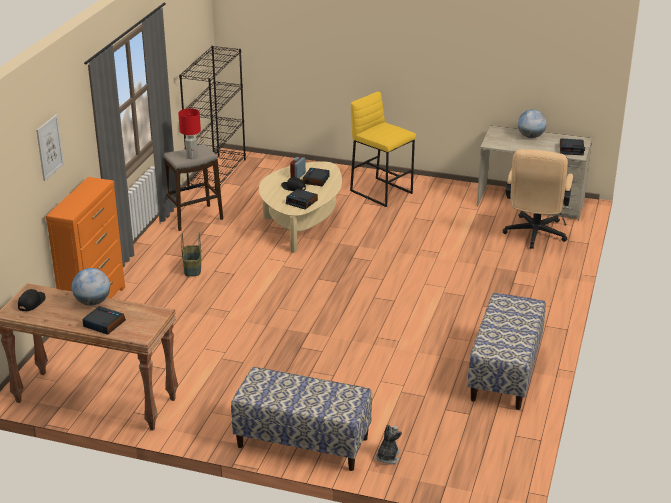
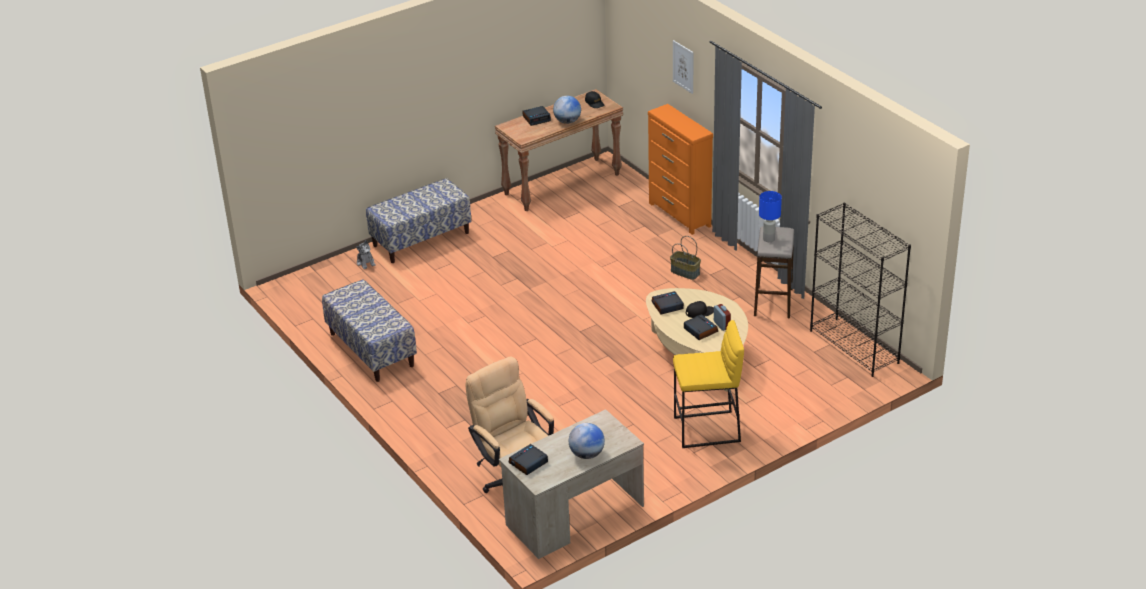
camera: 130 degrees right, 5 degrees up
red table lamp [178,108,201,159] -> blue table lamp [759,191,782,242]

